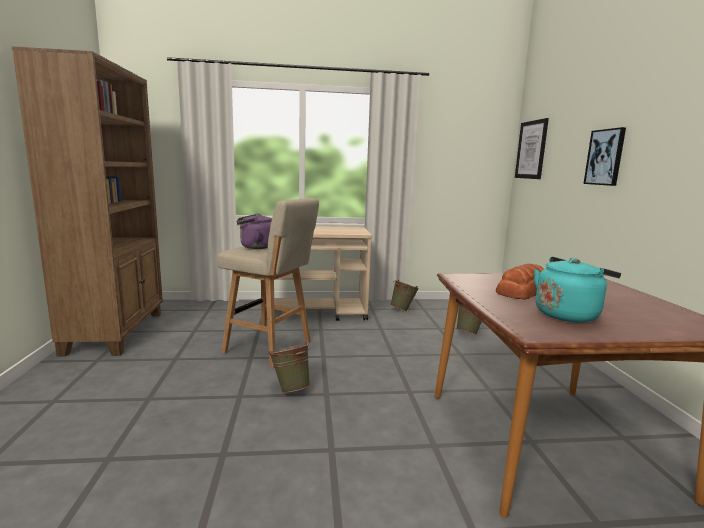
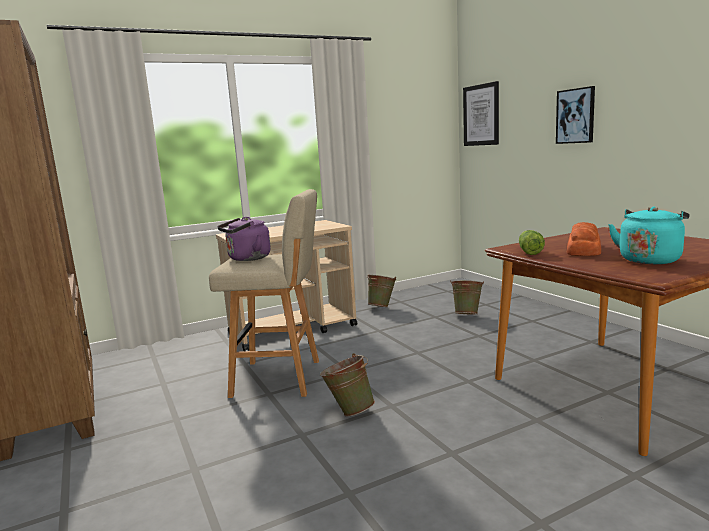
camera: 20 degrees left, 0 degrees up
none -> lettuce [519,230,545,255]

